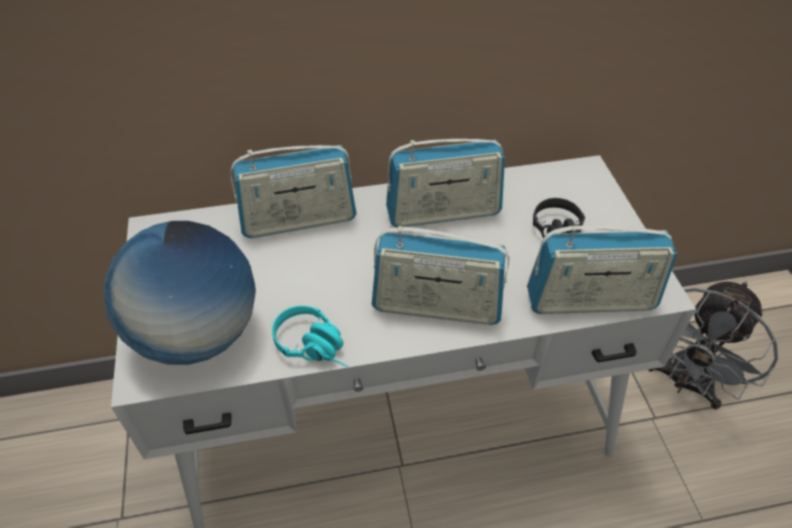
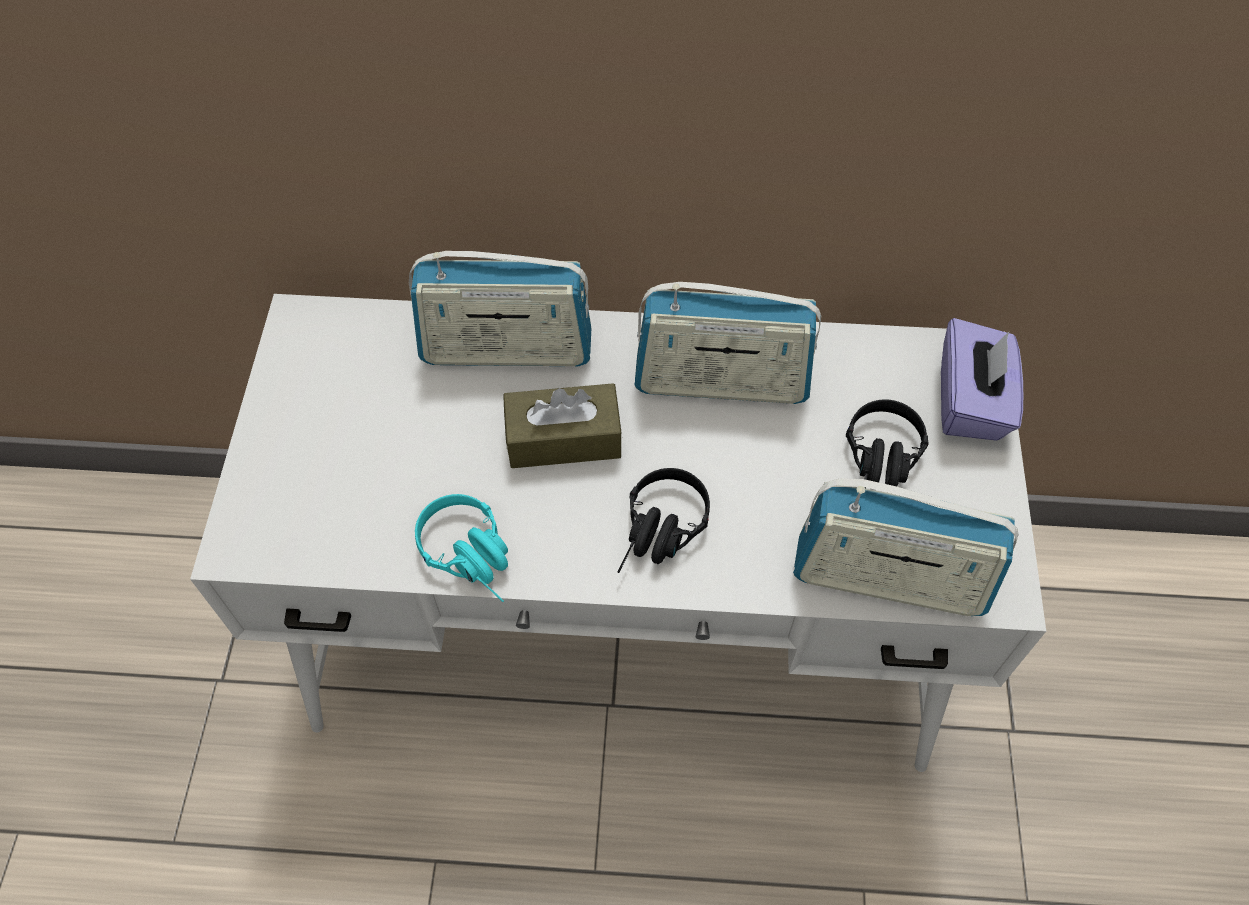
camera: 15 degrees right, 10 degrees up
globe [104,221,256,365] -> none
radio [372,226,510,325] -> black headphones [618,468,710,573]
grey fan [648,281,778,410] -> none
none -> brown tissue box [503,383,622,468]
none -> purple tissue box [941,318,1023,440]

